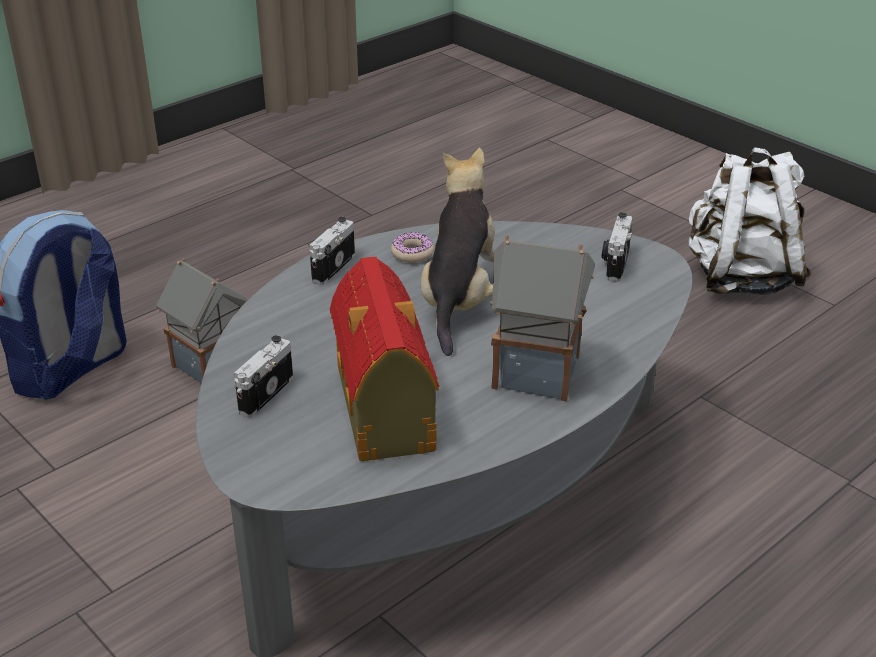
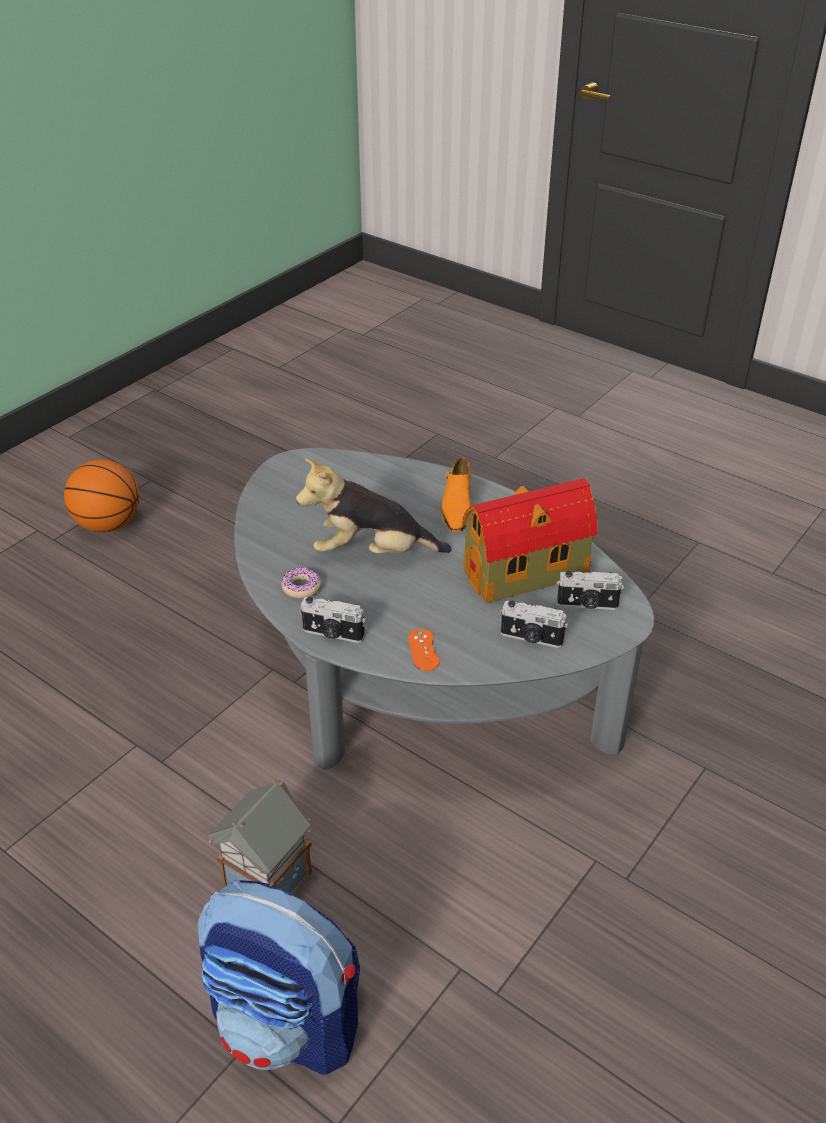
camera: 100 degrees left, 5 degrees up
toy house [490,235,595,401] -> orange shoe [442,456,471,532]
camera [602,212,632,282] -> camera moved to [557,571,624,610]
white backpack [689,147,812,295] -> basketball [64,459,140,532]
none -> orange game controller [408,629,440,671]

